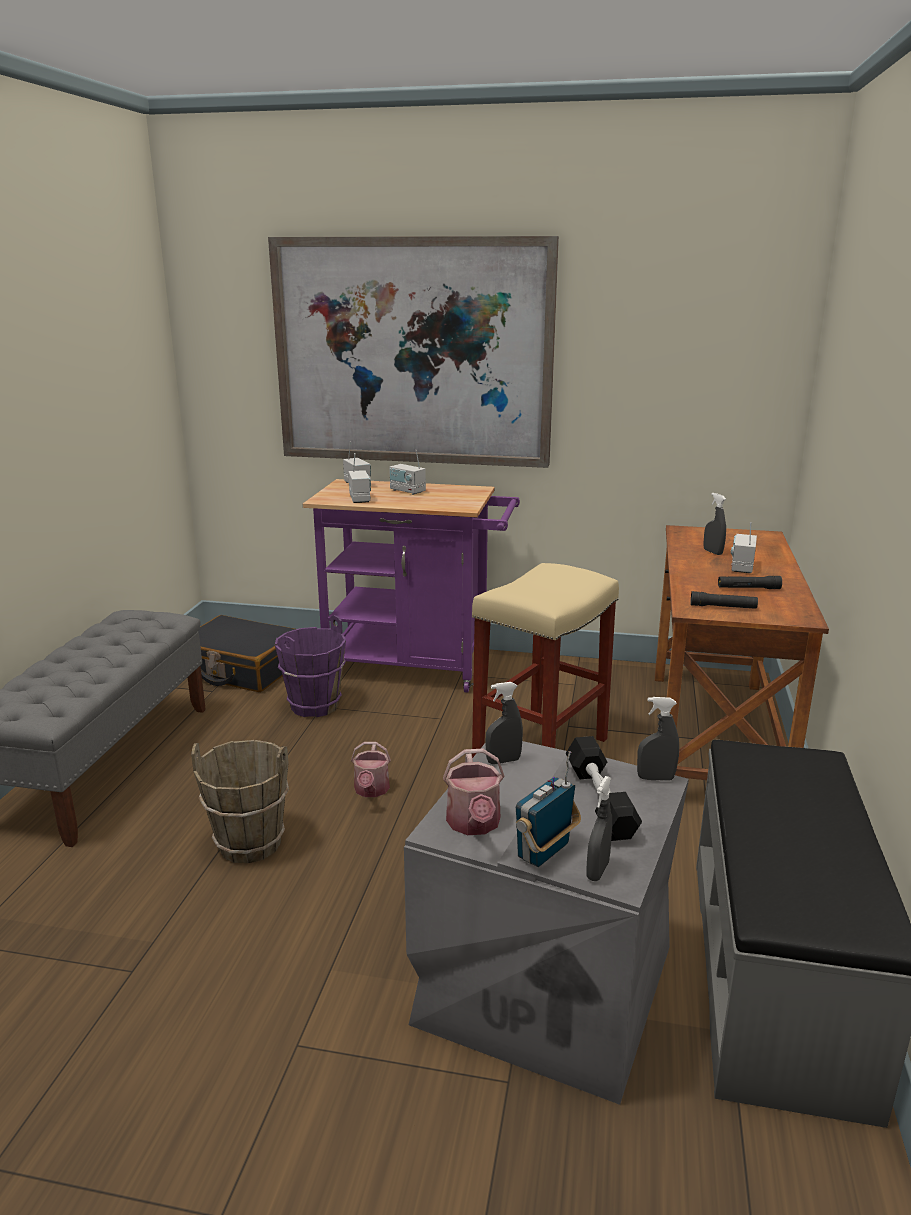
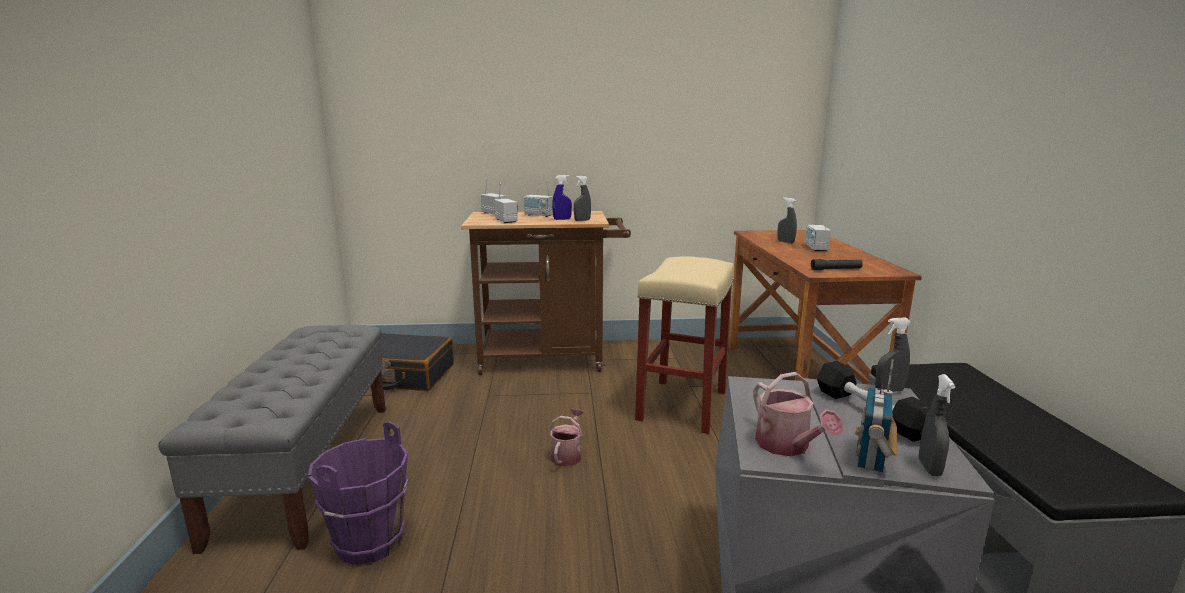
camera: 15 degrees left, 5 degrees down
brown bucket [191,740,289,863] -> none
picture [268,236,559,468] -> none
purple bucket [275,615,346,717] -> purple bucket moved to [308,421,409,565]
purple cart [303,479,520,693] -> brown cart [461,211,631,375]
watering can [351,742,391,797] -> watering can turned 150 degrees counterclockwise [549,409,583,467]
grey spray bottle [485,682,523,764] -> grey spray bottle moved to [574,176,591,221]
black flashlight [718,576,782,589] -> none
none -> blue spray bottle [552,175,572,220]

